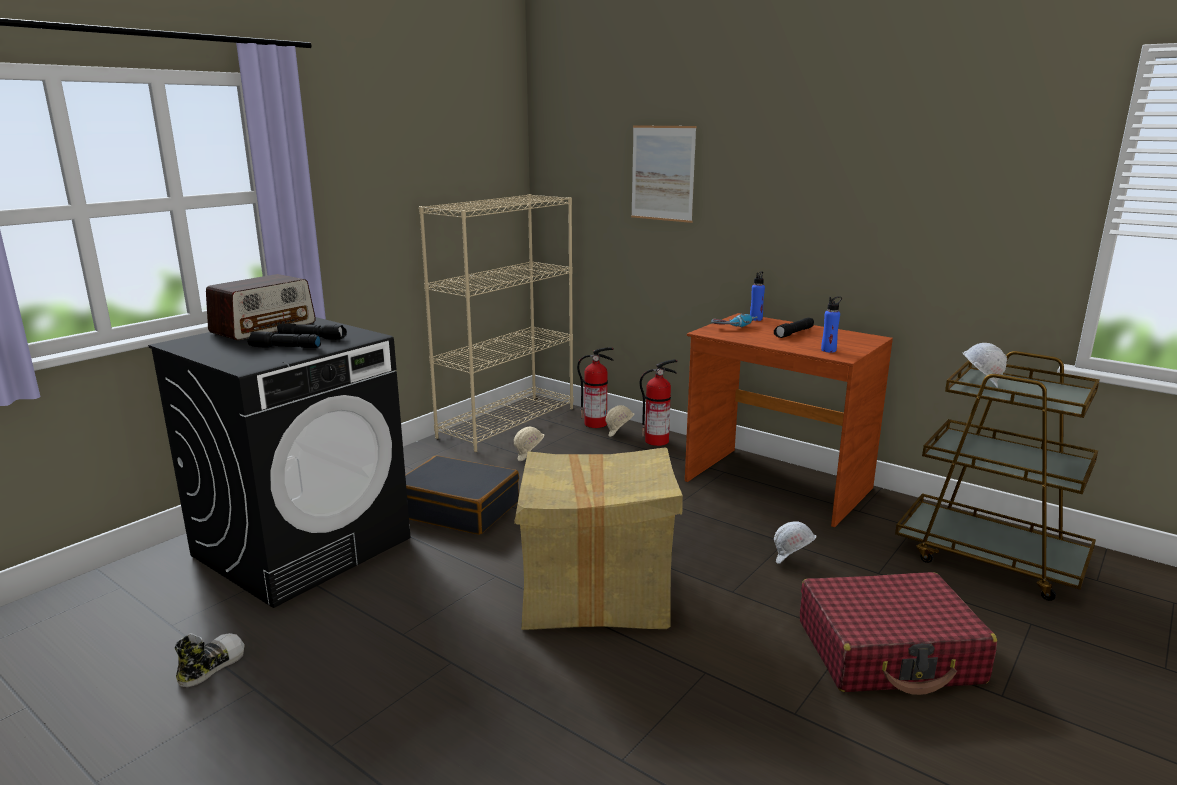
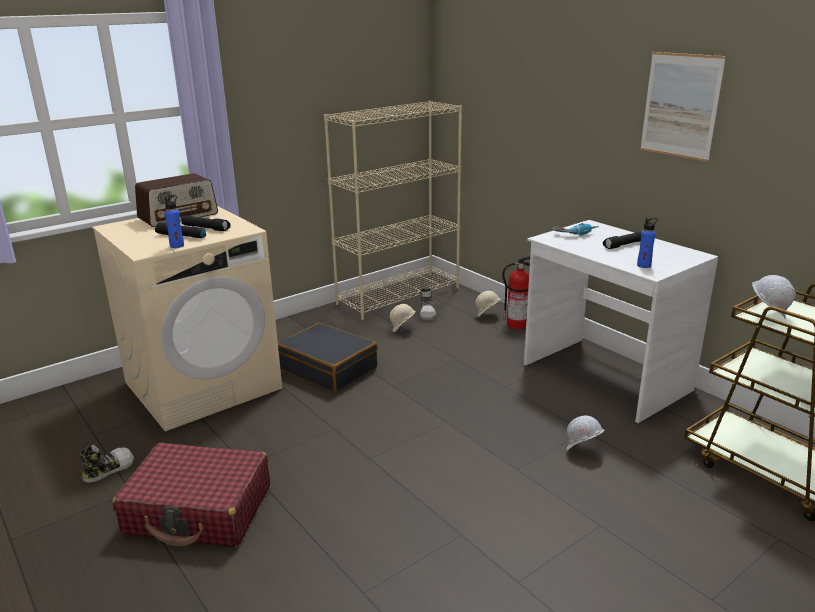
camera: 15 degrees right, 5 degrees up
black washing machine [148,317,410,608] -> beige washing machine [92,206,282,432]
cardboard box [514,447,683,630] -> none
fire extinguisher [577,347,614,428] -> none
picture [631,125,696,223] -> picture moved to [640,52,726,162]
brown desk [685,313,893,527] -> white desk [524,220,718,423]
blue bottle [750,271,765,321] -> blue bottle moved to [165,195,184,248]
red suitcase [800,572,997,695] -> red suitcase moved to [112,443,270,547]
none -> shoe [420,288,436,321]

